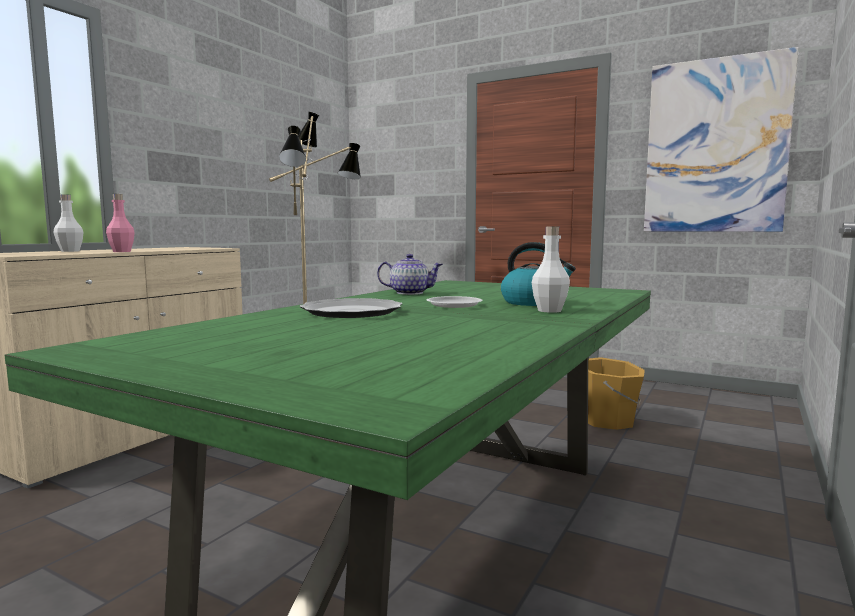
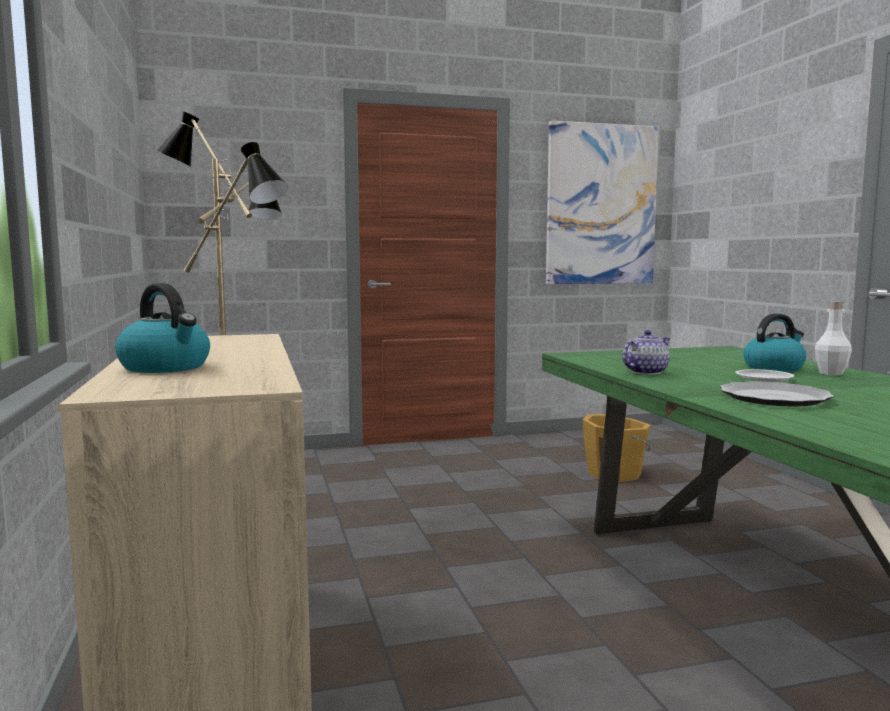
camera: 45 degrees left, 0 degrees up
white bottle [53,194,84,252] -> kettle [115,283,210,373]
pink bottle [106,194,135,252] -> none

